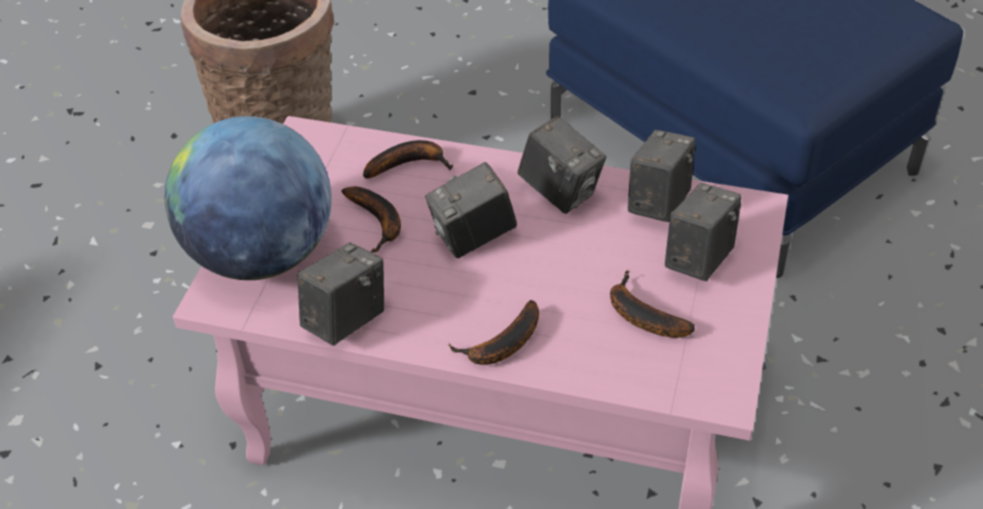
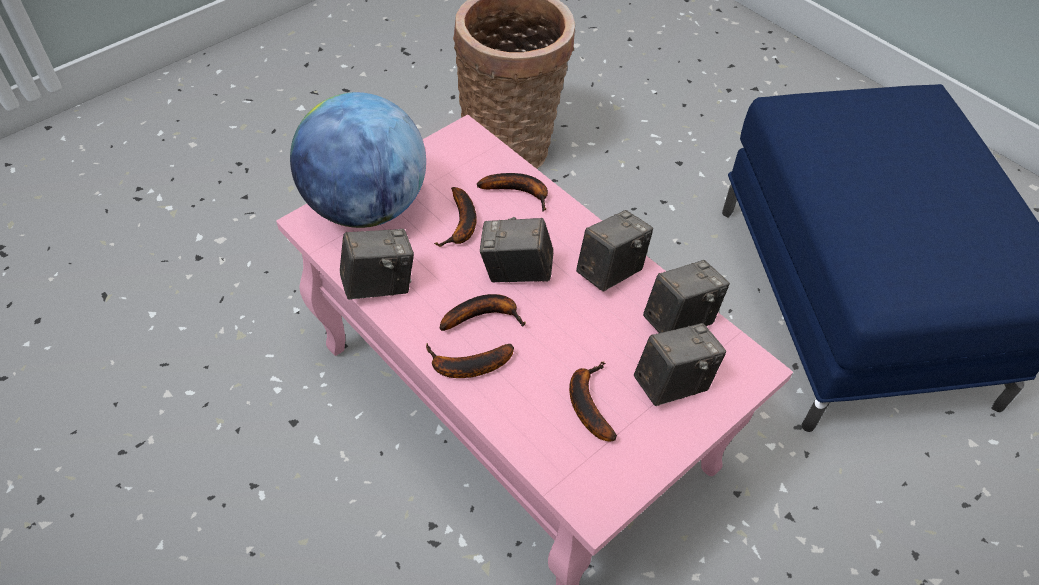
camera: 30 degrees right, 5 degrees up
camera [517,116,606,214] -> camera turned 120 degrees counterclockwise [576,210,653,291]
none -> banana [440,294,526,331]

